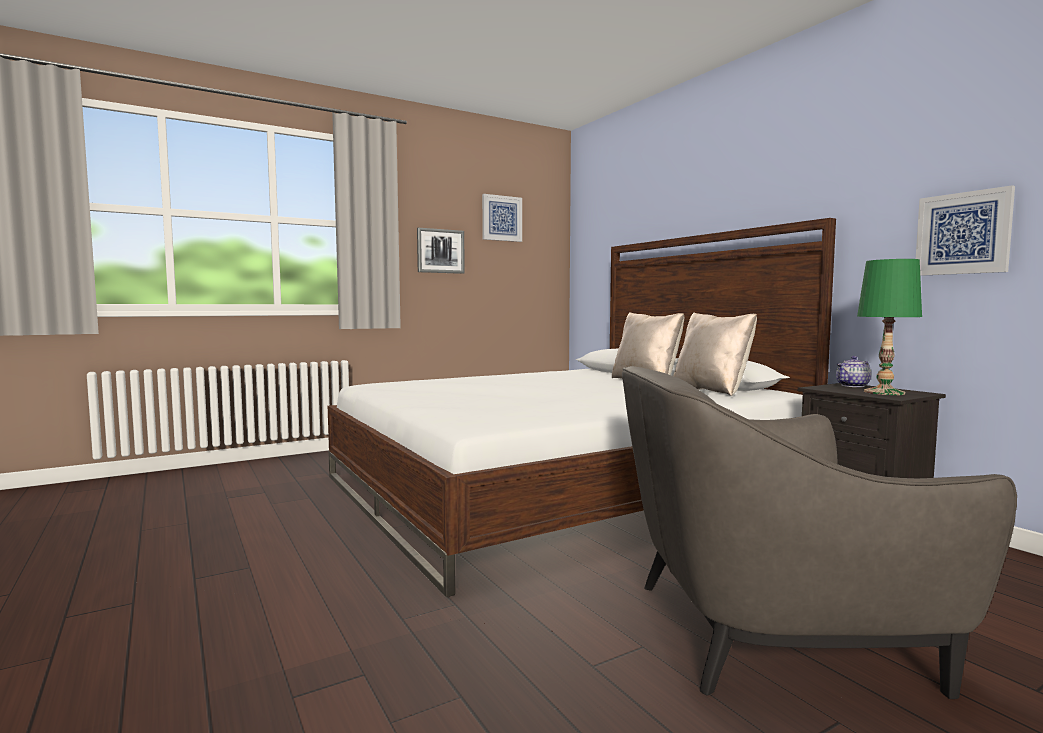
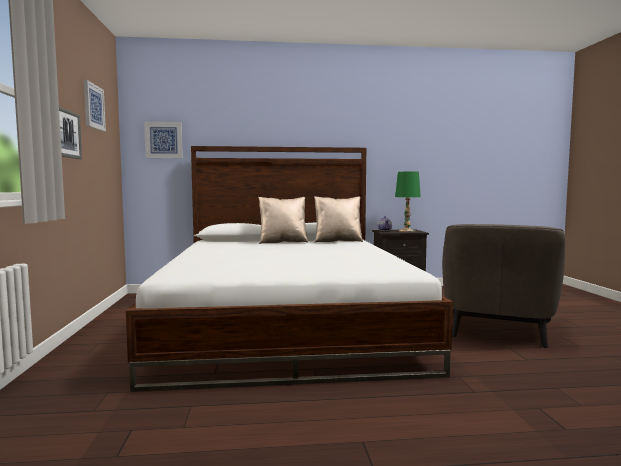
camera: 65 degrees left, 0 degrees up
picture [916,185,1015,276] -> picture moved to [144,122,183,158]

